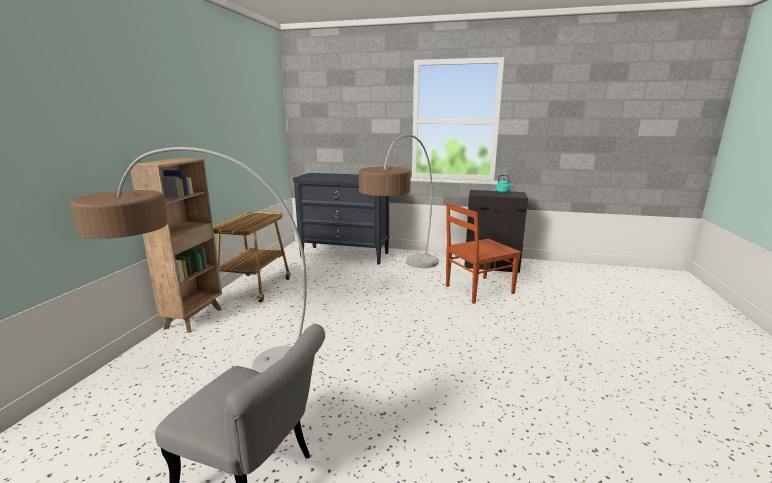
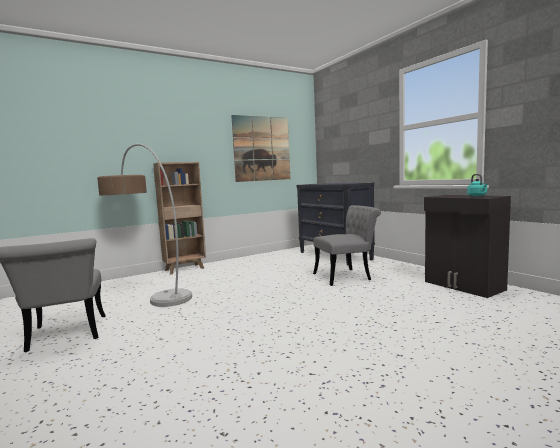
camera: 45 degrees right, 10 degrees down
cart [213,212,291,302] -> none
floor lamp [359,134,439,268] -> grey chair [313,205,381,286]
brown chair [446,203,521,304] -> none
none -> picture [231,115,290,182]

